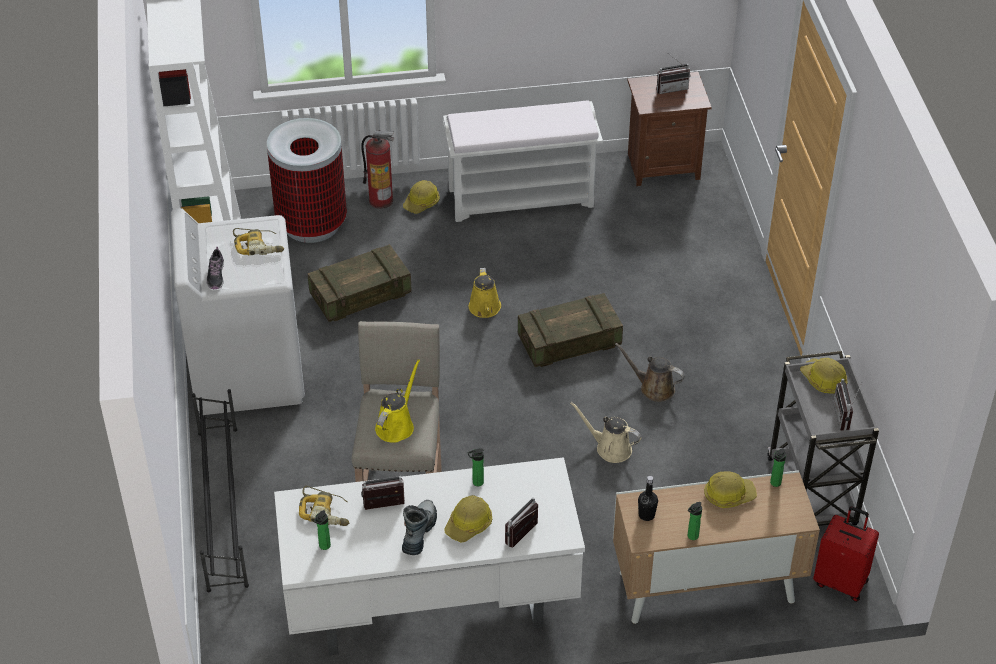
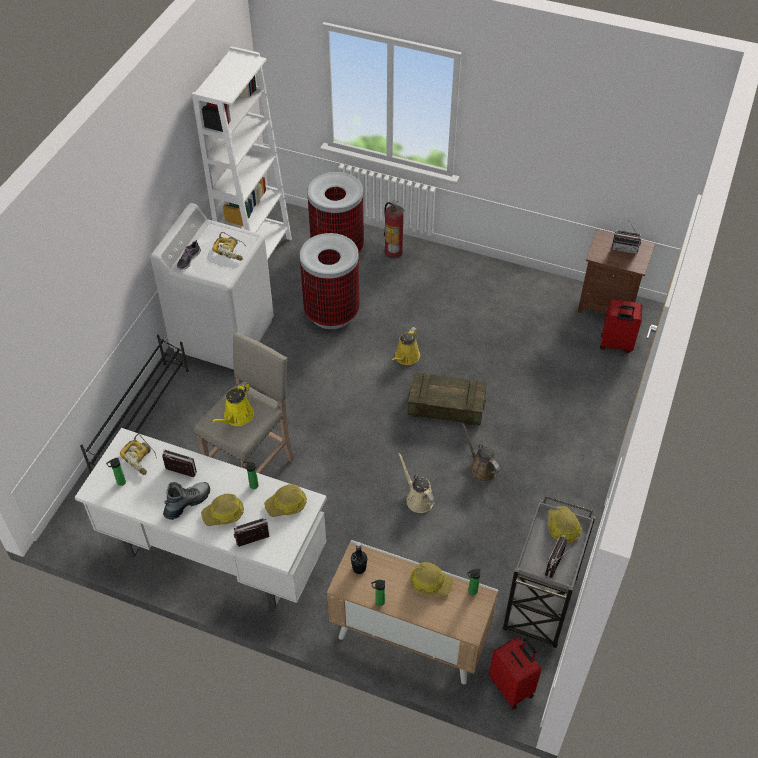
camera: 30 degrees right, 5 degrees up
crate [308,244,412,322] -> trash can [300,233,360,329]
yellow watering can [375,359,420,442] -> yellow watering can turned 150 degrees clockwise [211,381,254,426]
hard hat [403,180,440,214] -> hard hat moved to [264,484,307,517]
white bench [443,100,603,222] -> none
none -> red suitcase [600,299,642,353]

